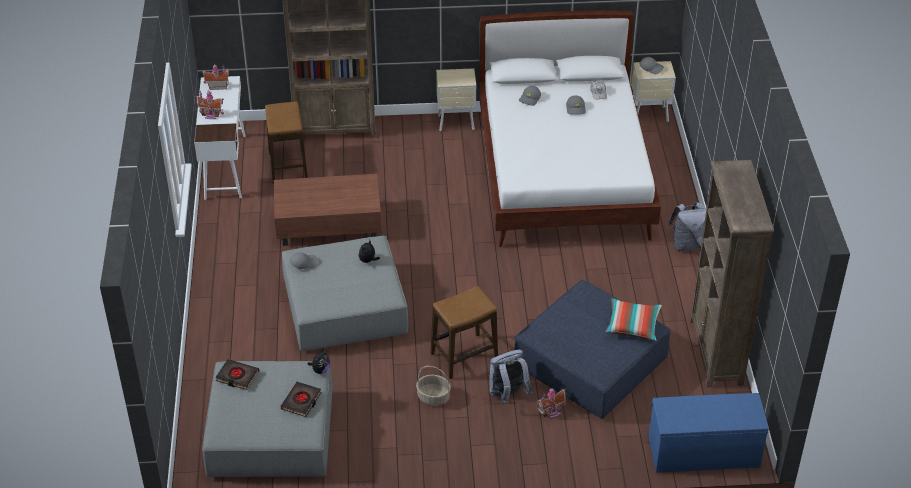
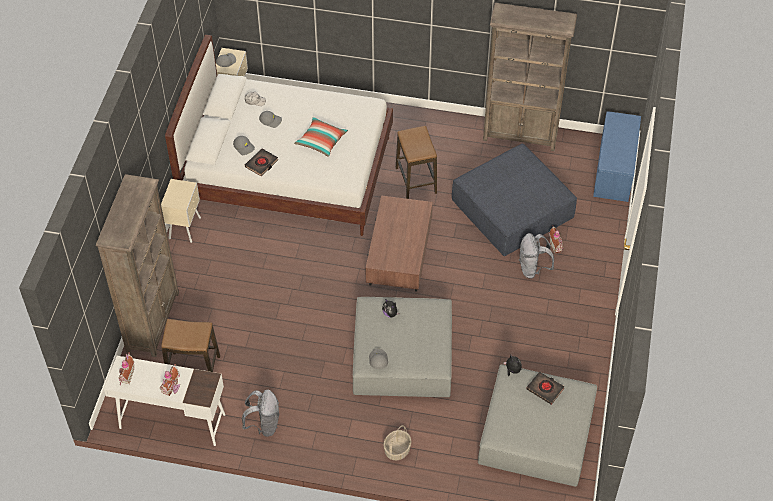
camera: 75 degrees left, 10 degrees up
black book [215,359,259,390] -> black book moved to [245,149,278,177]
brown coffee table [274,173,382,246] -> brown coffee table moved to [365,195,433,292]
basket [416,366,451,406] -> basket moved to [383,425,412,460]
stool [431,286,498,379] -> stool moved to [396,126,437,199]
pillow [605,298,662,341] -> pillow moved to [294,117,348,157]
grey backpack [669,202,706,251] -> grey backpack moved to [242,390,279,437]

